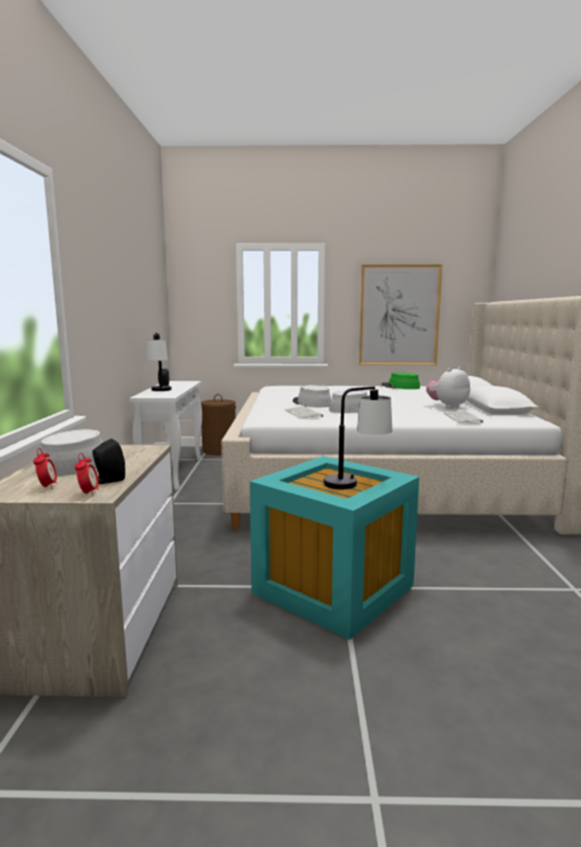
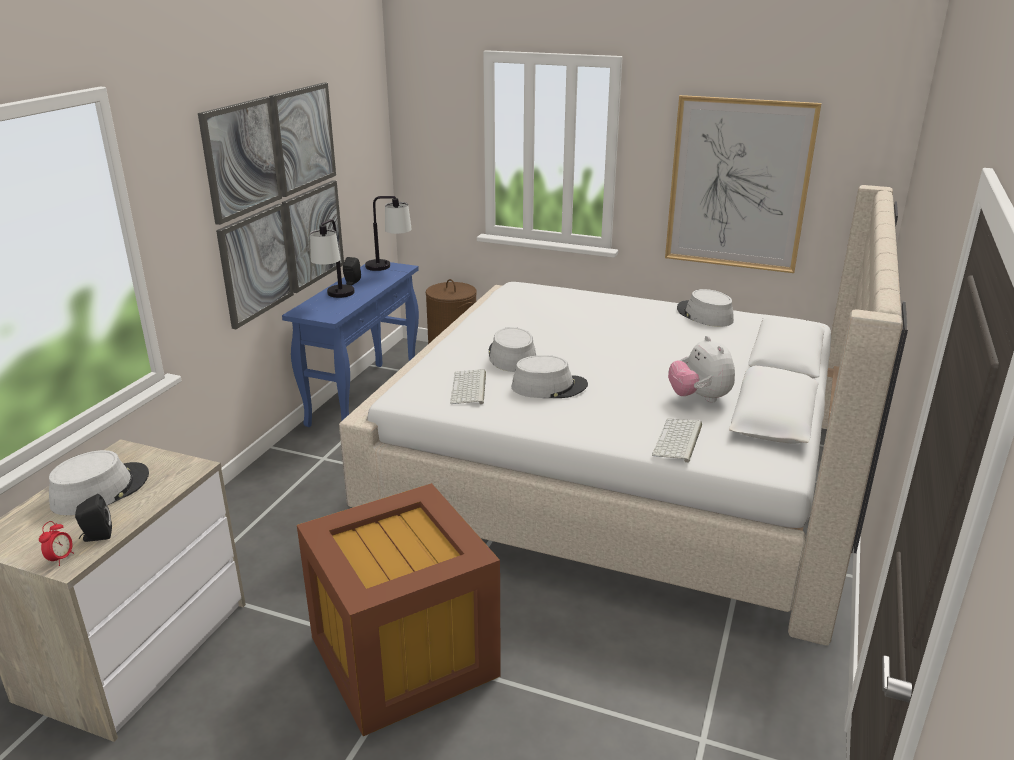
camera: 20 degrees right, 15 degrees up
alarm clock [33,448,57,489] -> none
white console table [129,381,202,491] -> blue console table [282,262,419,427]
turquoise storage box [250,456,419,640] -> brown storage box [297,483,501,736]
table lamp [323,386,392,489] -> table lamp moved to [365,196,412,271]
green hat [381,372,420,389] -> grey hat [677,289,734,327]
plush toy [426,367,470,409] -> plush toy turned 90 degrees counterclockwise [668,336,735,402]
none -> picture [198,82,344,329]

